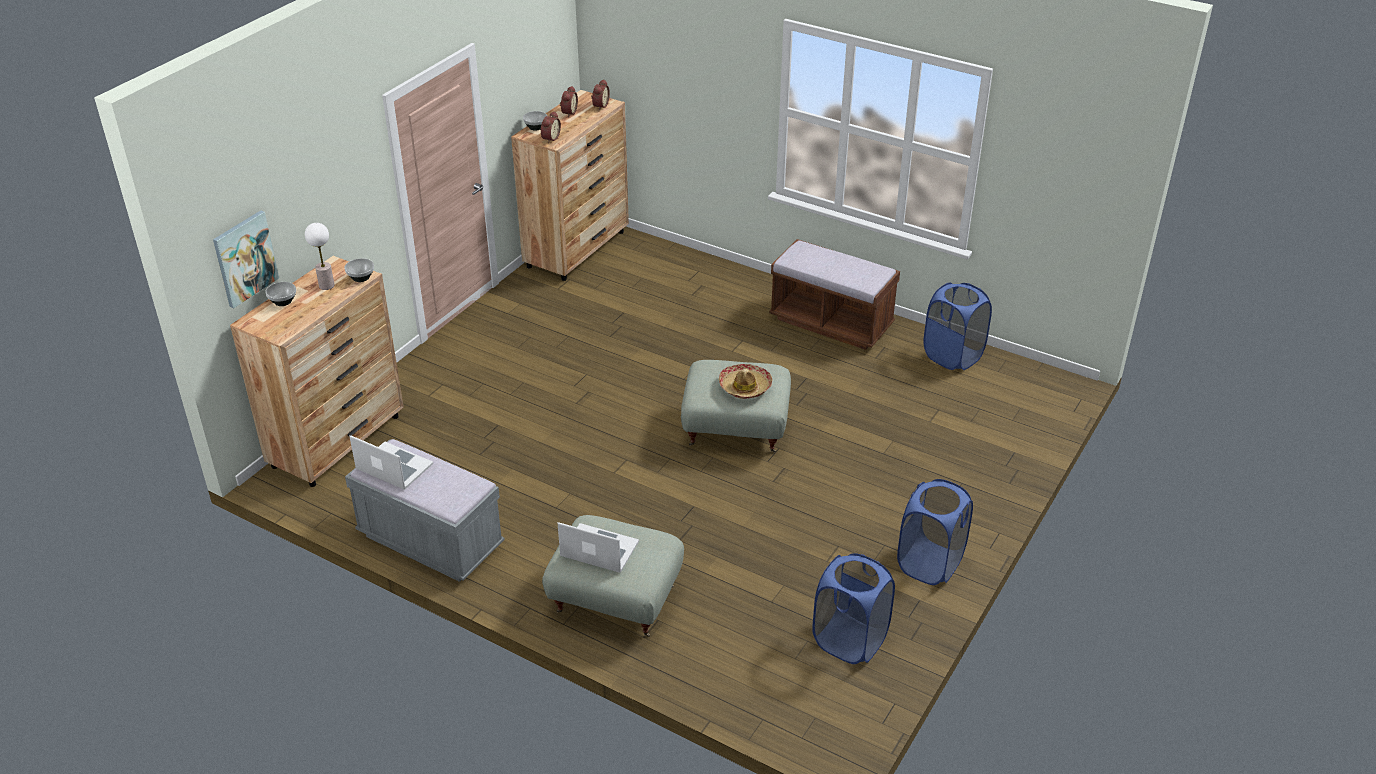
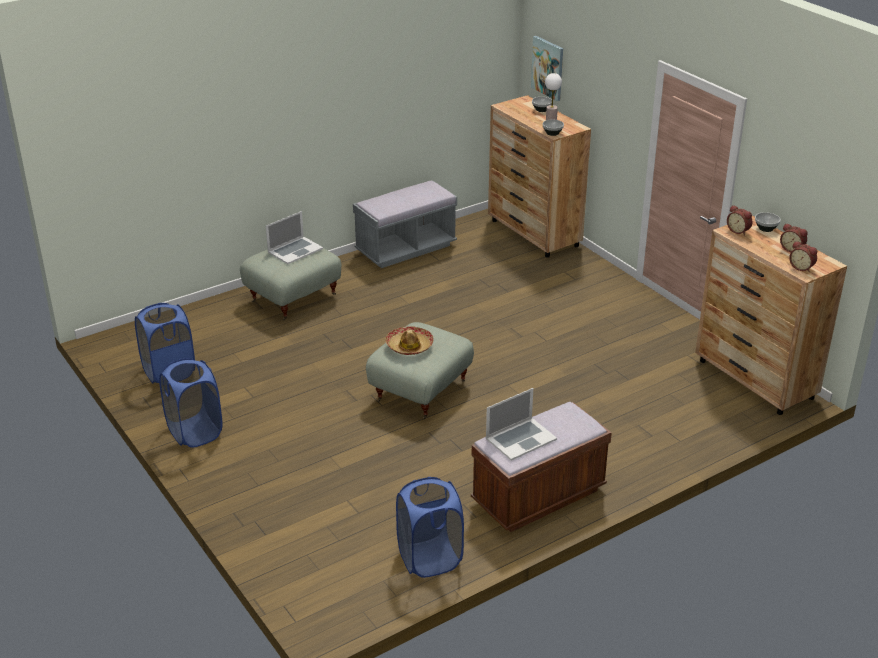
camera: 115 degrees right, 5 degrees down
laptop [349,435,433,490] -> laptop moved to [486,388,557,461]

